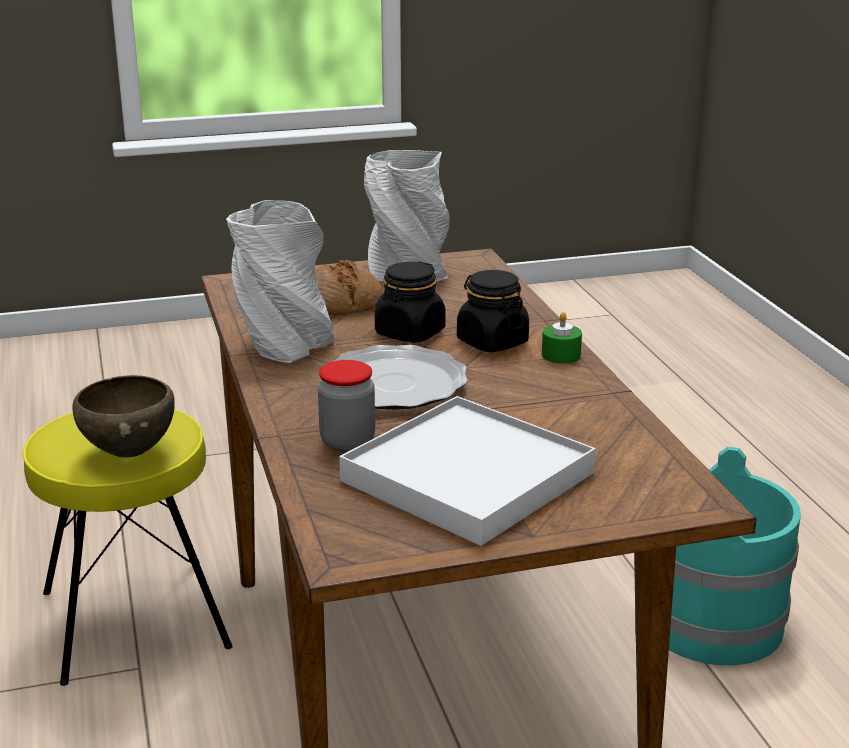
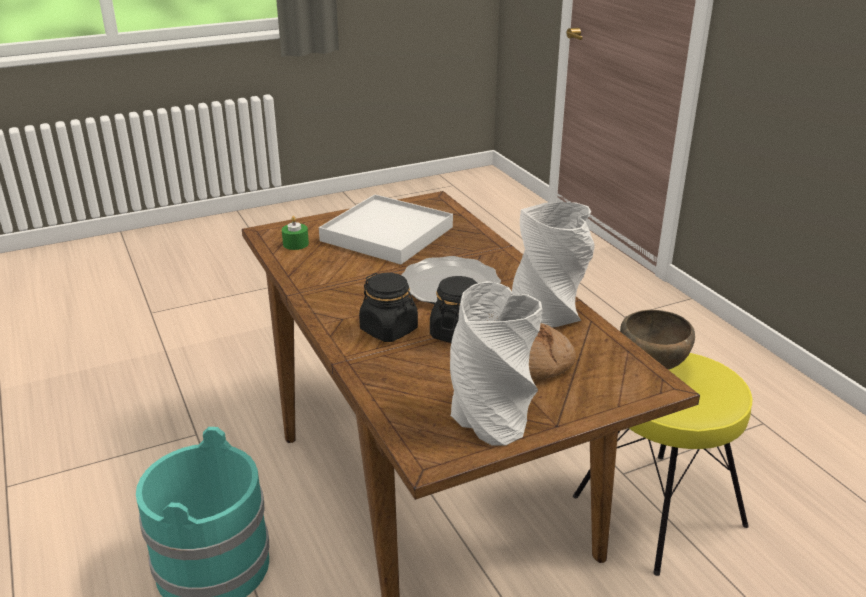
camera: 170 degrees right, 5 degrees up
jar [318,360,375,452] -> none
green candle [542,312,582,364] -> green candle moved to [282,216,309,250]

